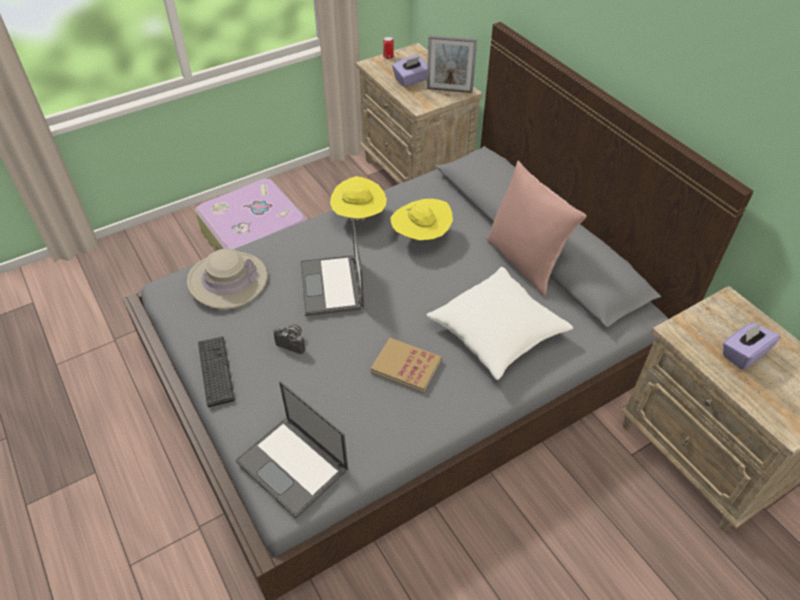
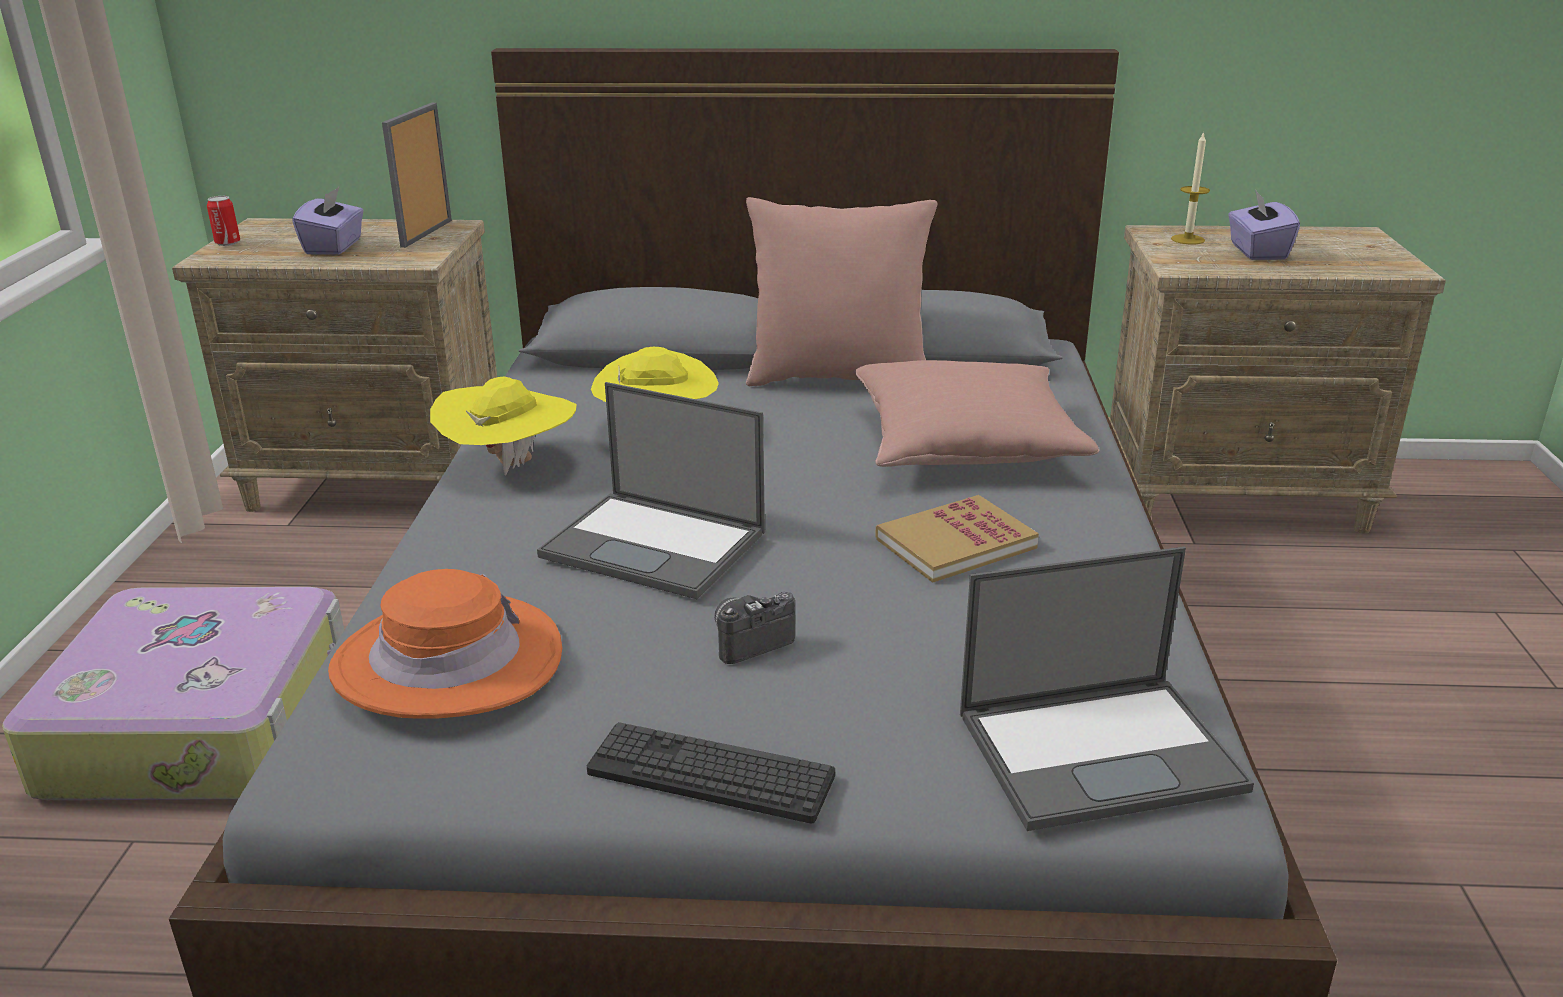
camera: 55 degrees left, 20 degrees down
beige hat [187,249,268,309] -> orange hat [328,569,562,719]
picture frame [427,35,477,93] -> picture frame turned 150 degrees clockwise [382,103,452,248]
white pillow [427,267,573,380] -> pink pillow [854,360,1100,467]
none -> candle [1171,131,1210,244]

